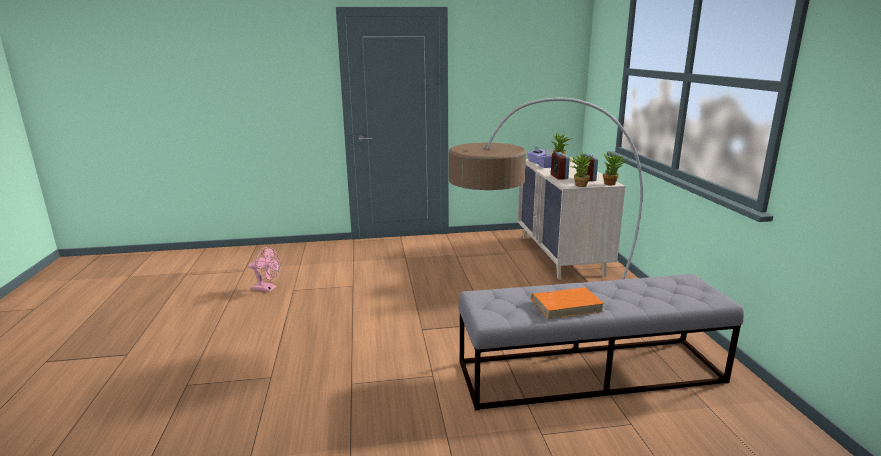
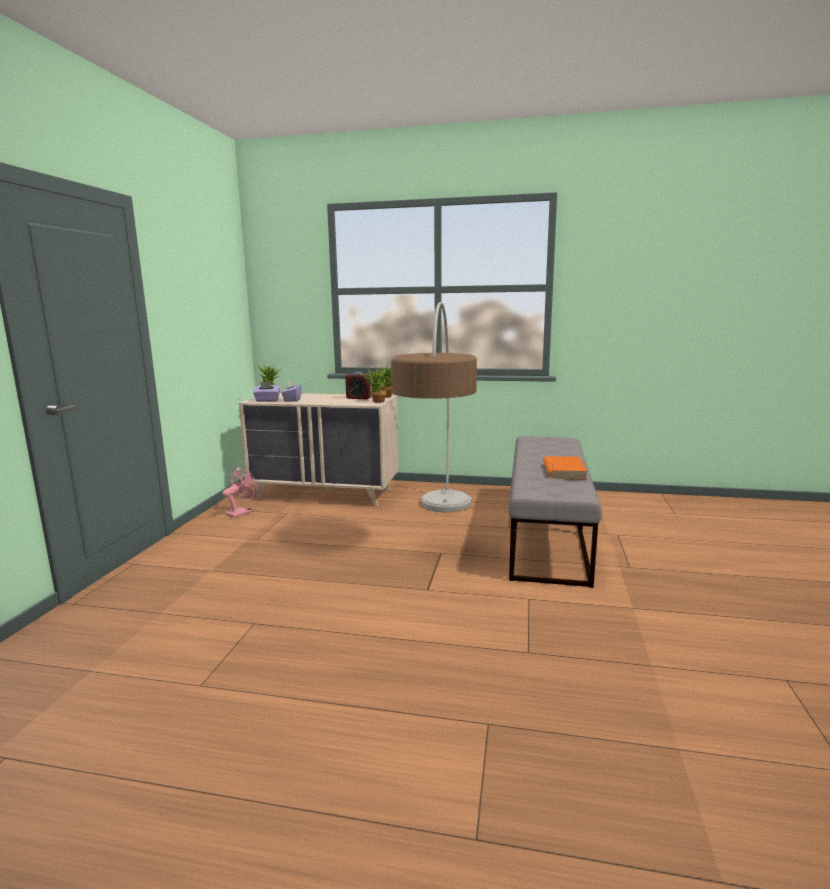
camera: 70 degrees left, 5 degrees down
pink fan [248,247,281,292] -> pink fan moved to [222,467,257,518]
alarm clock [551,152,570,180] -> none

